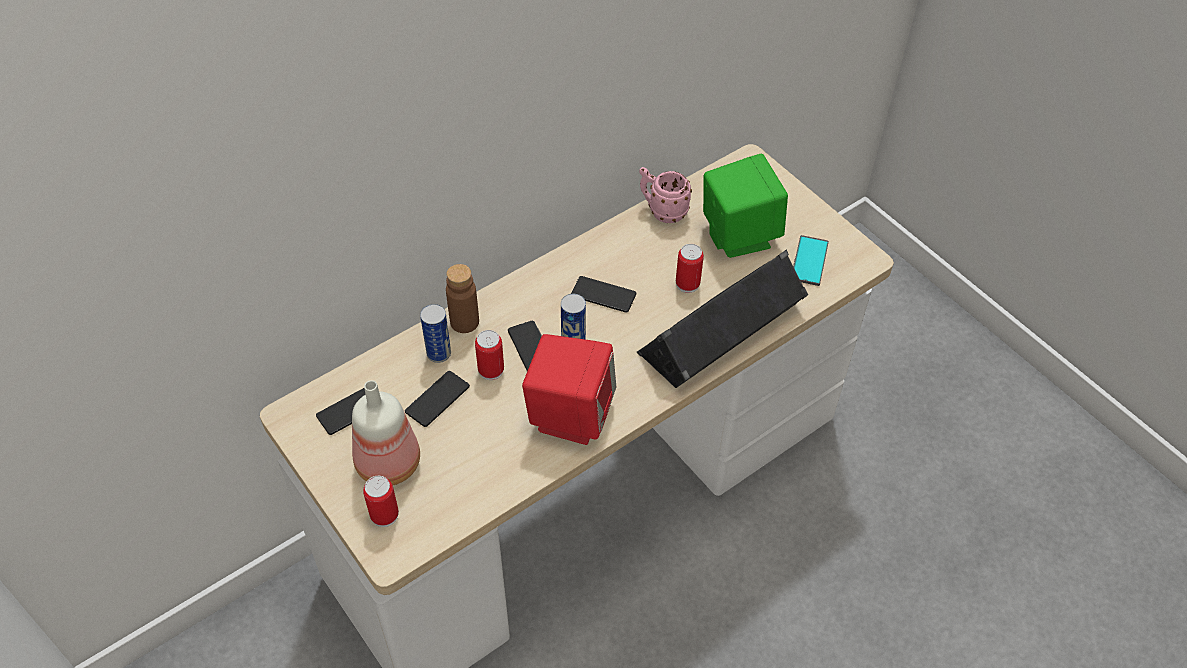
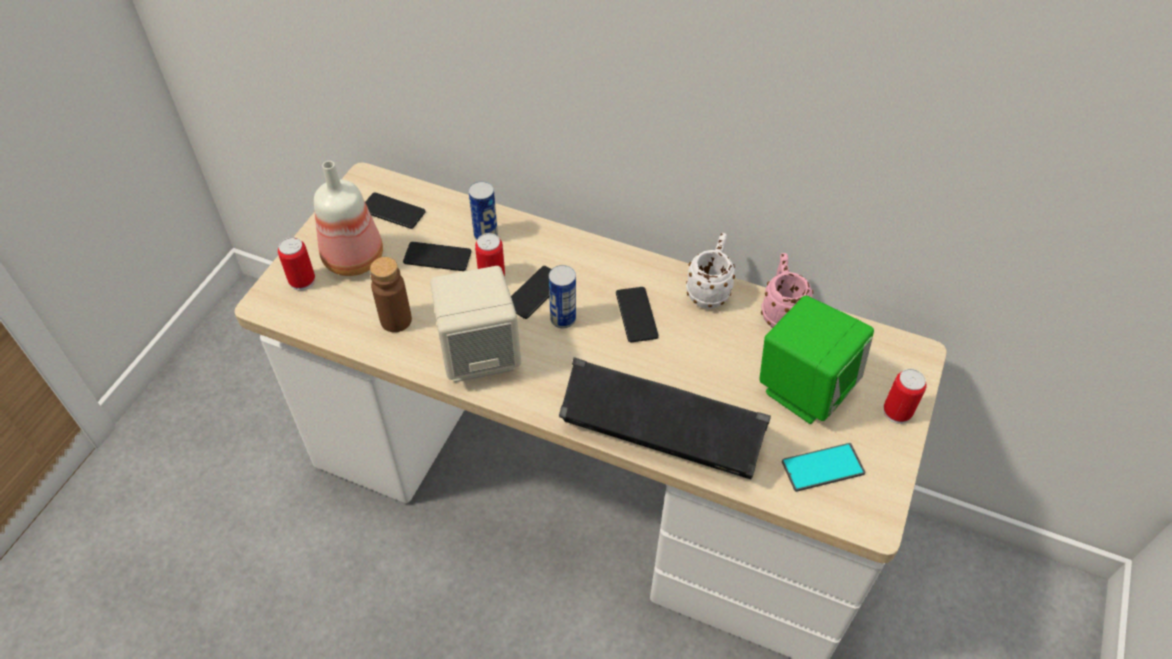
camera: 60 degrees right, 0 degrees up
brown bottle [446,264,479,333] -> brown bottle moved to [370,257,412,332]
red speaker [522,334,616,445] -> beige speaker [430,266,521,382]
can [676,244,704,293] -> can moved to [883,369,927,424]
none -> white mug [686,233,735,309]

